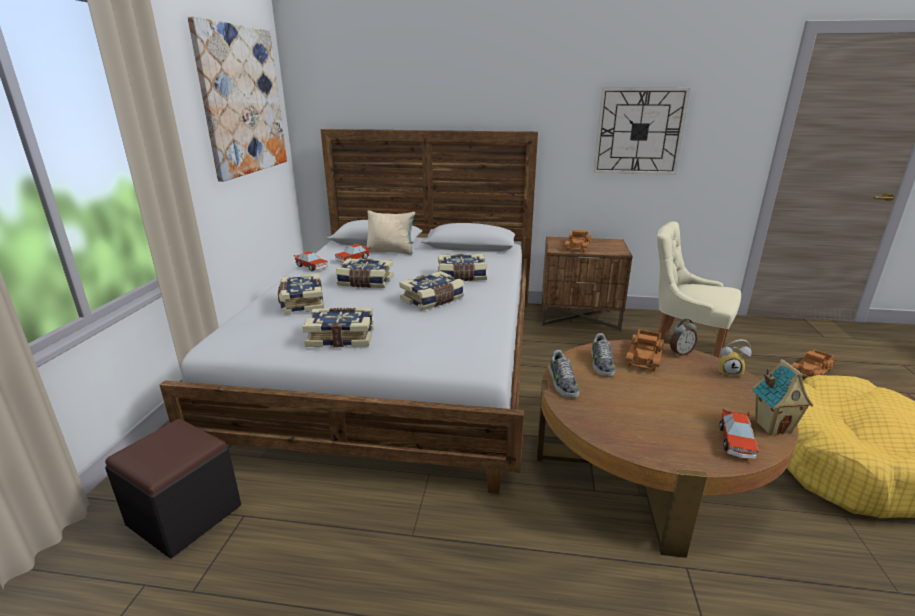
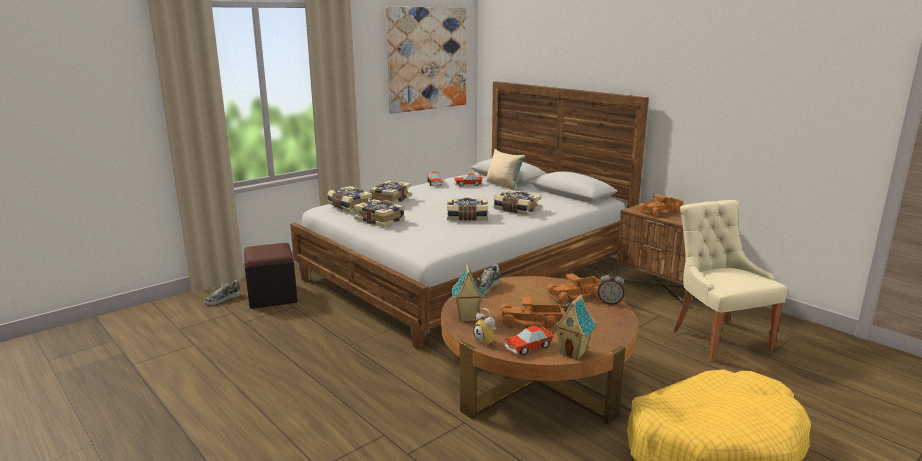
camera: 40 degrees right, 5 degrees down
book [336,259,394,288] -> book moved to [327,186,372,212]
shoe [591,333,615,377] -> shoe moved to [204,280,241,305]
wall clock [593,87,690,175] -> none
alarm clock [718,339,752,378] -> alarm clock moved to [473,308,496,345]
toy truck [792,349,835,377] -> toy truck moved to [498,297,563,328]
none -> toy house [451,264,485,322]

